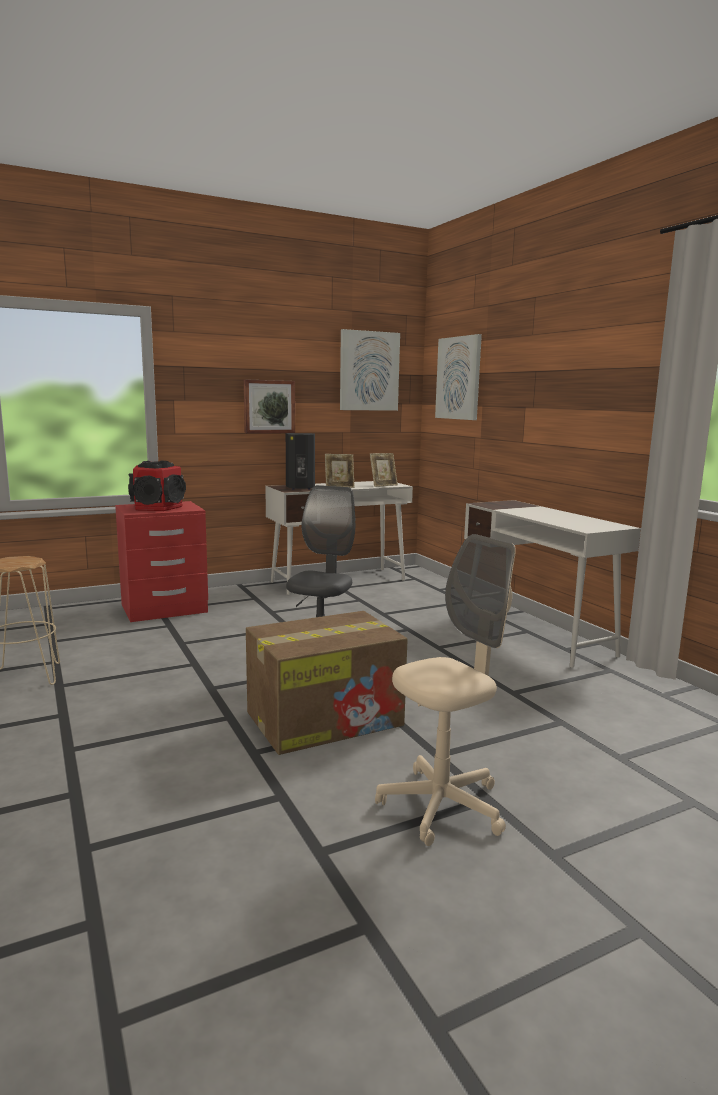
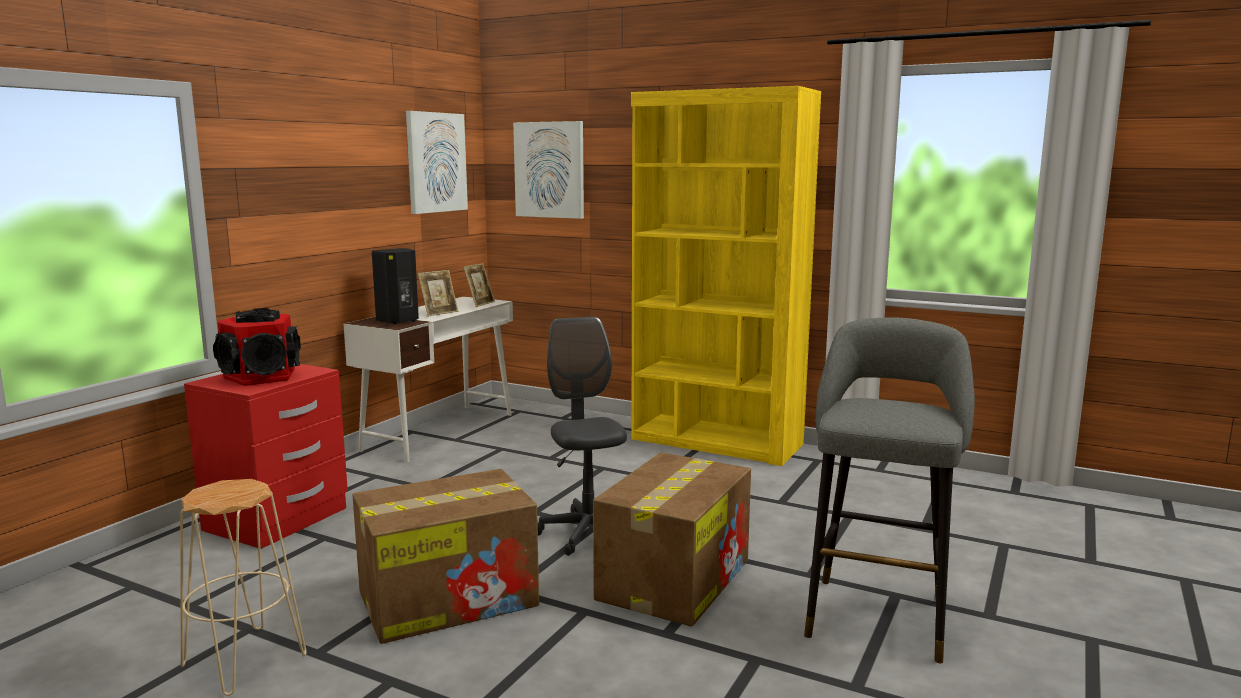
camera: 35 degrees left, 0 degrees up
picture [244,379,295,433] -> none
beige office chair [375,534,516,846] -> grey stool [804,317,975,664]
white desk [464,500,641,667] -> yellow bookcase [631,86,821,466]
none -> cardboard box [352,469,539,644]

